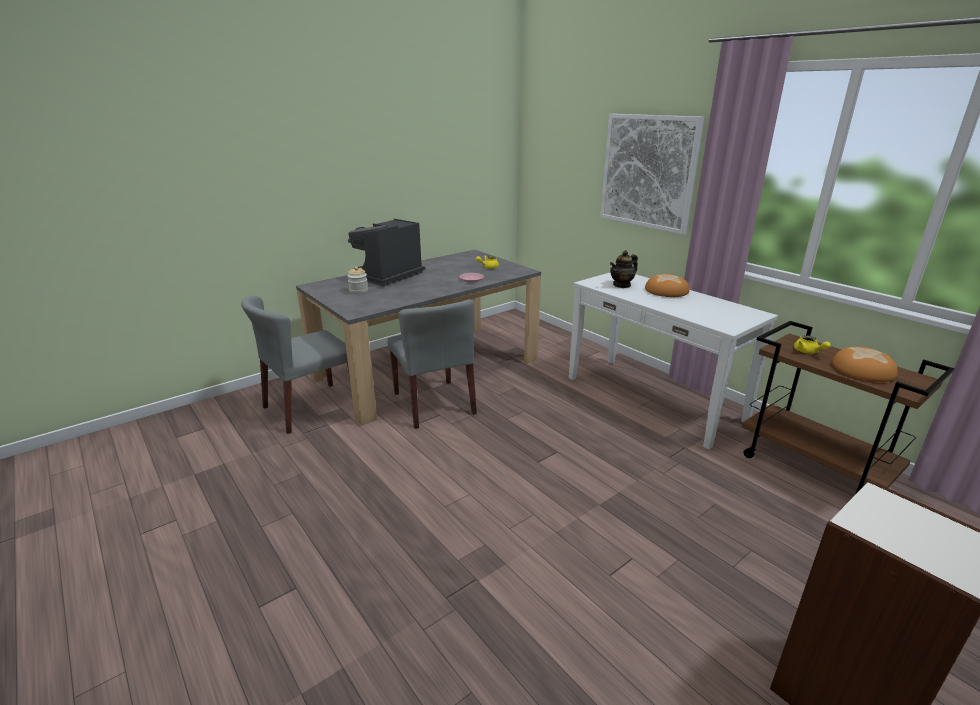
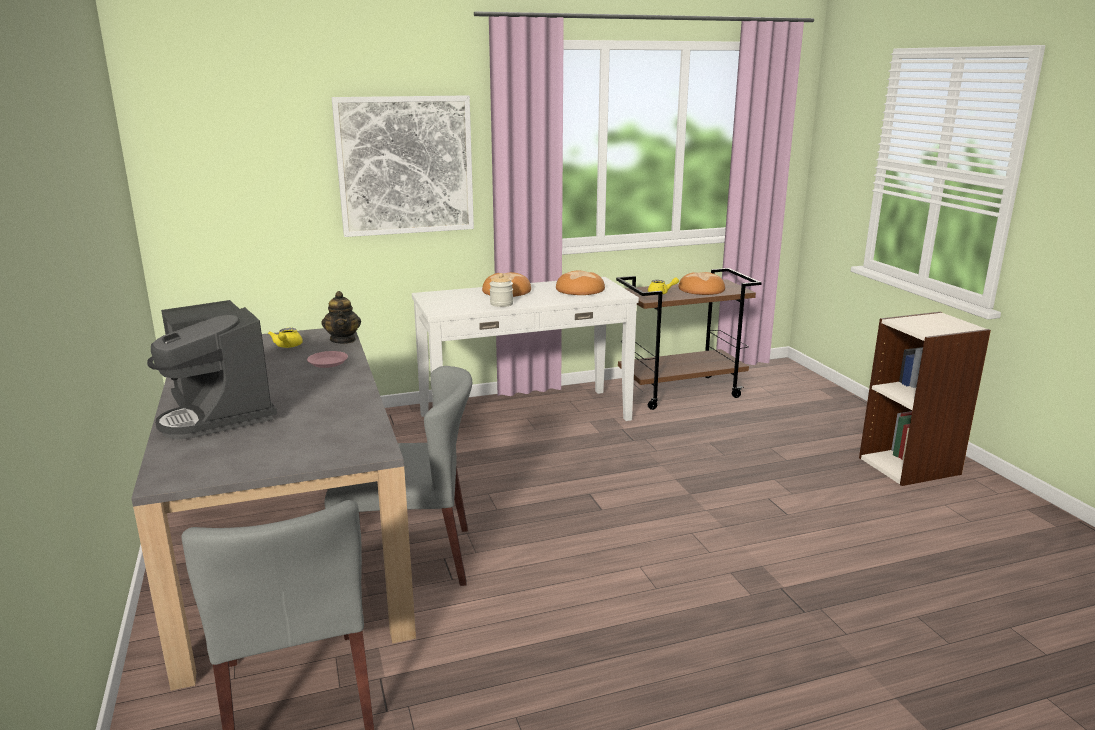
camera: 70 degrees left, 5 degrees down
jar [347,267,368,294] -> jar moved to [490,273,513,307]
teapot [610,250,638,288] -> teapot moved to [322,291,361,344]
none -> bread [556,270,605,295]

